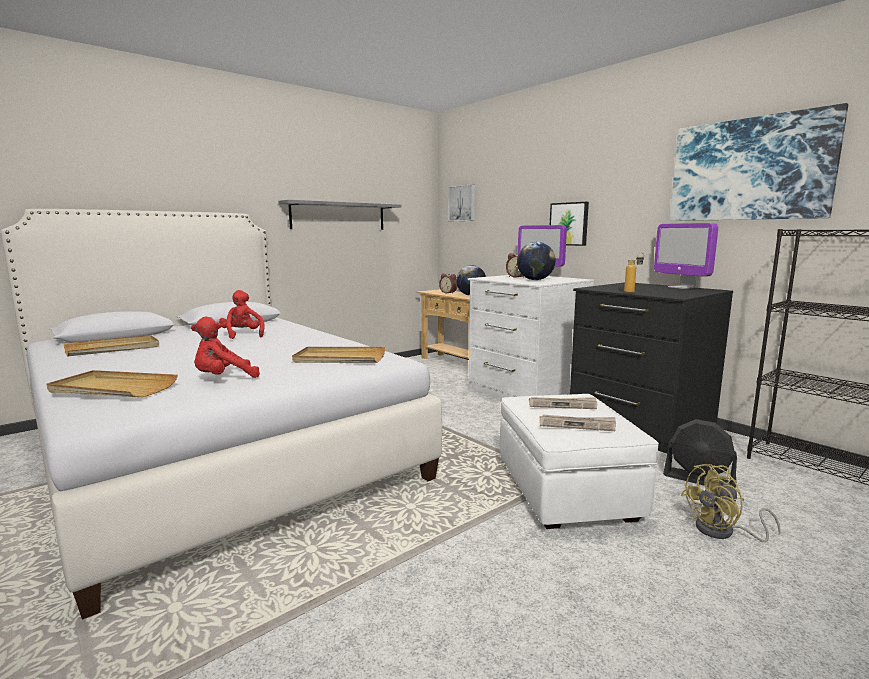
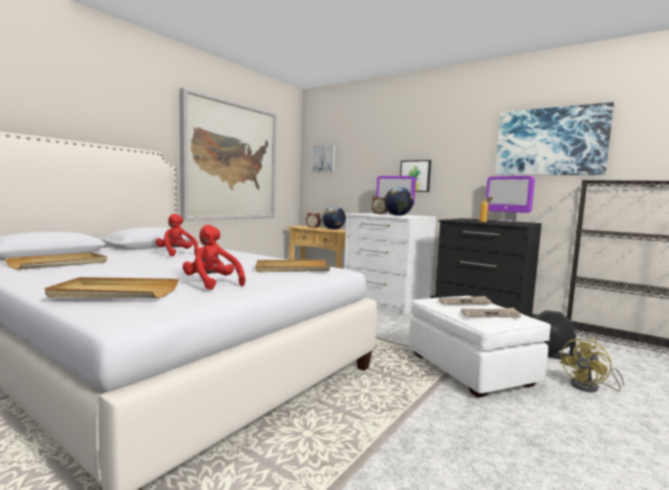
camera: 15 degrees left, 5 degrees down
red plush toy [191,317,260,378] -> red plush toy turned 90 degrees clockwise [183,225,246,290]
grey shelf [279,200,401,230] -> picture [179,88,277,220]

